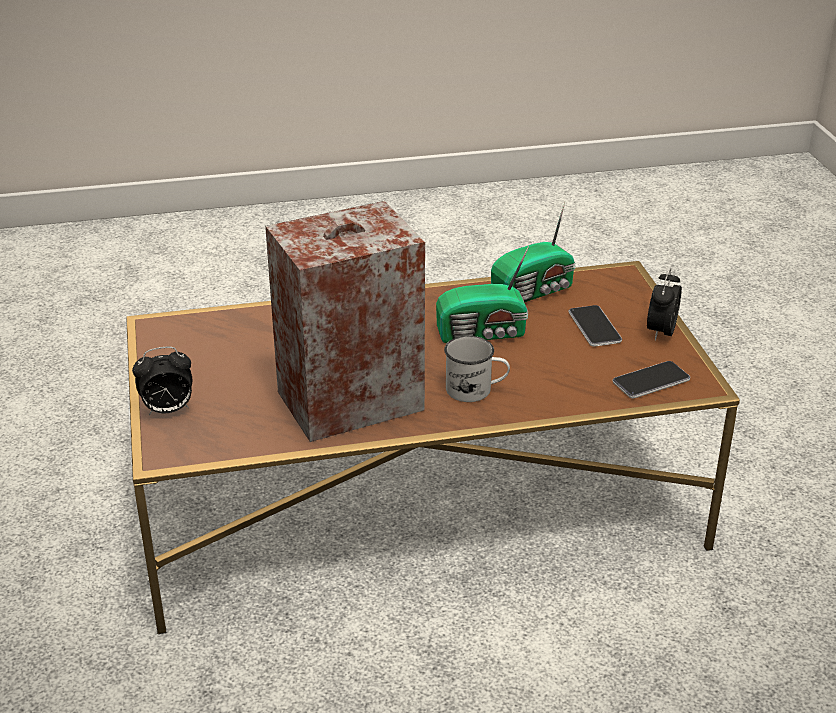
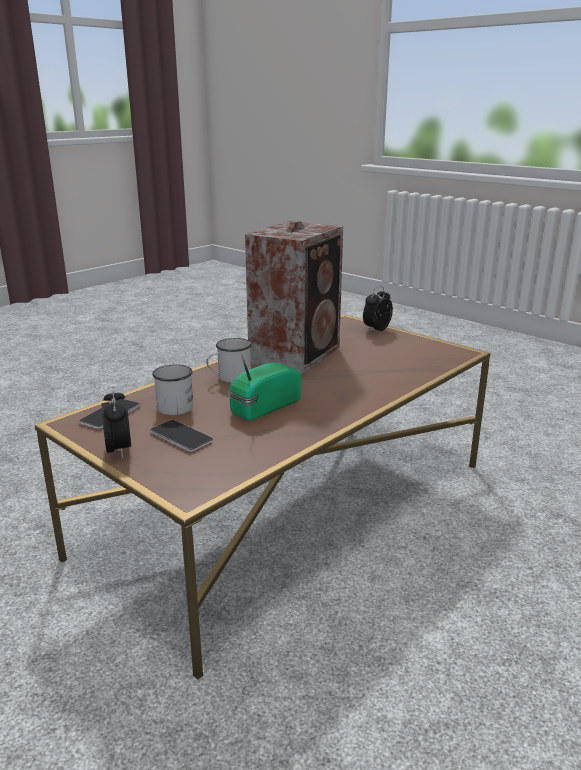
camera: 145 degrees right, 10 degrees down
radio [491,202,576,302] -> none
none -> white mug [152,364,193,415]

